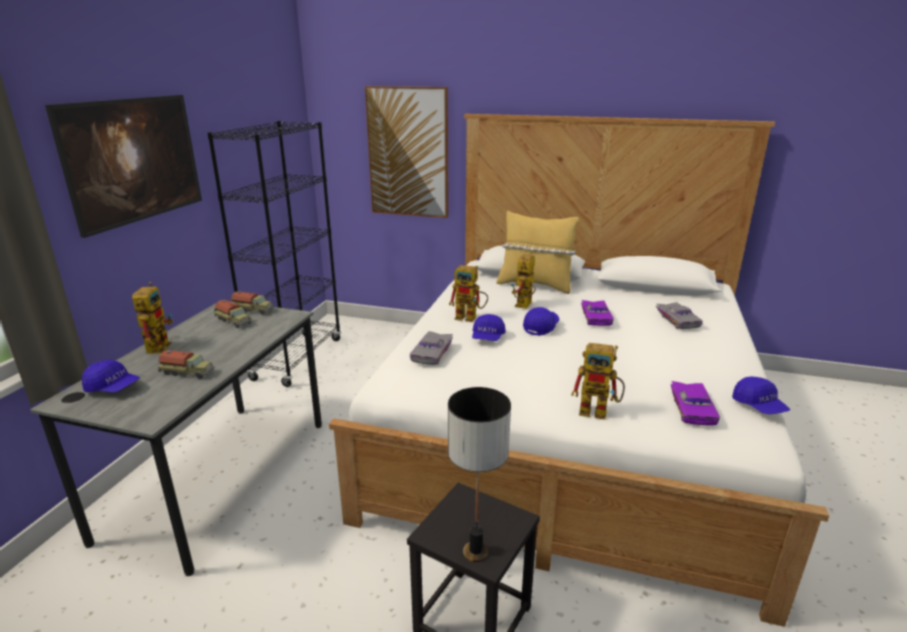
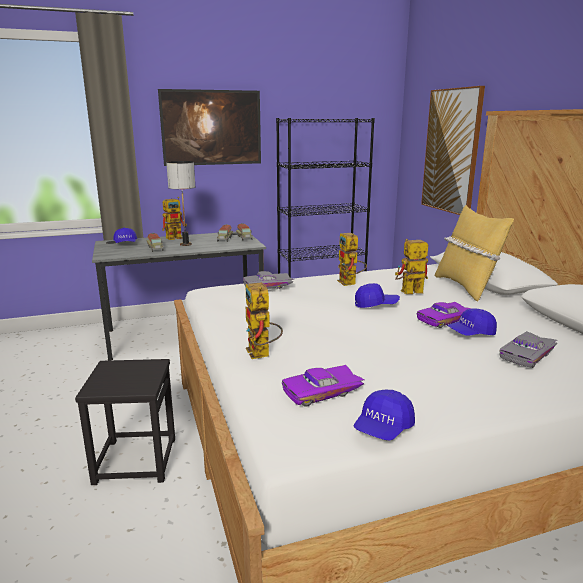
camera: 55 degrees right, 5 degrees down
table lamp [448,387,511,562] -> table lamp moved to [166,161,195,246]
blue cap [472,314,506,341] -> blue cap moved to [447,308,497,336]

